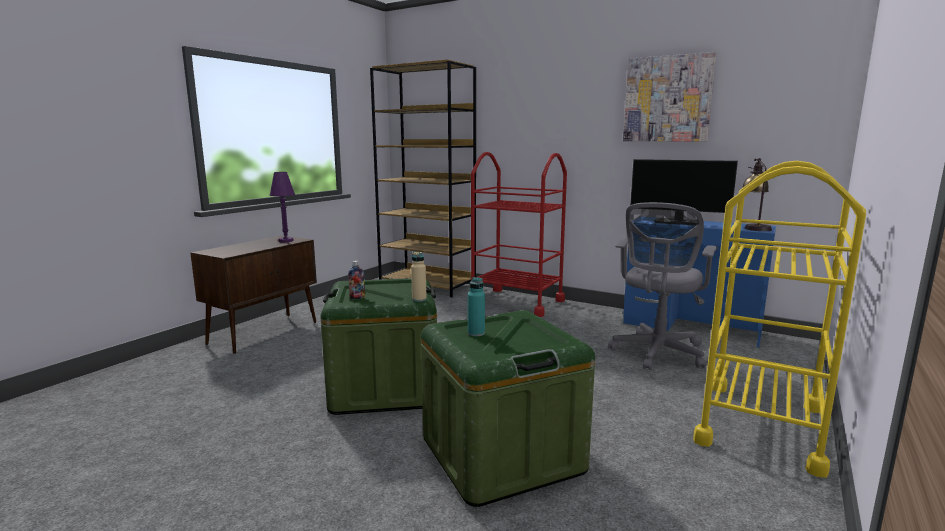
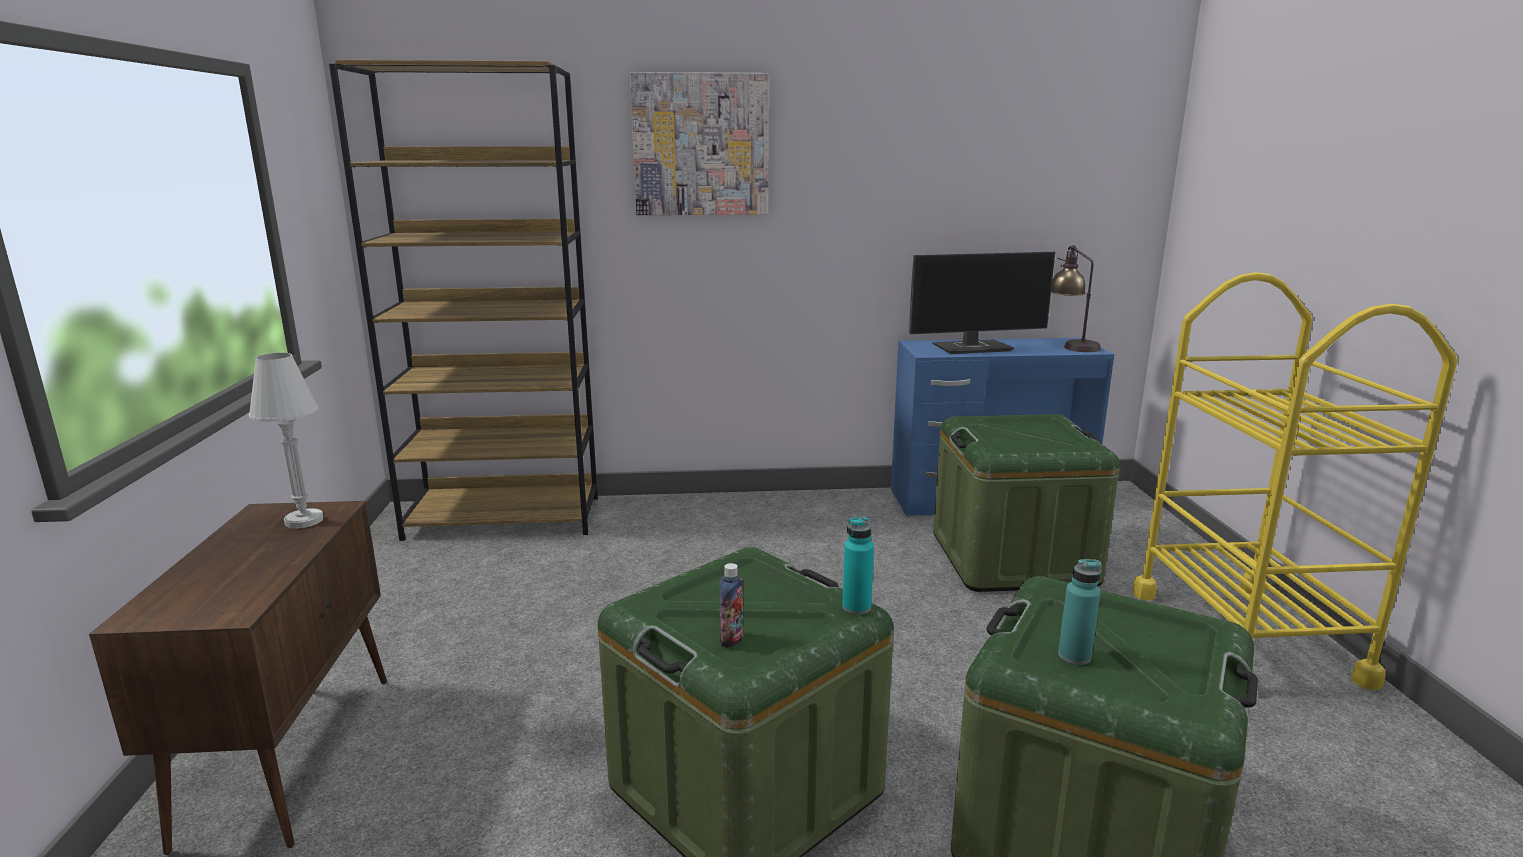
camera: 35 degrees left, 5 degrees up
purple table lamp [270,172,295,242] -> white table lamp [249,353,323,529]
beige bottle [411,252,427,302] -> turquoise bottle [842,517,874,615]
red cart [471,152,567,317] -> none
grey office chair [608,202,718,370] -> green storage box [933,414,1120,592]
picture [623,52,717,141] -> picture moved to [630,72,769,215]

